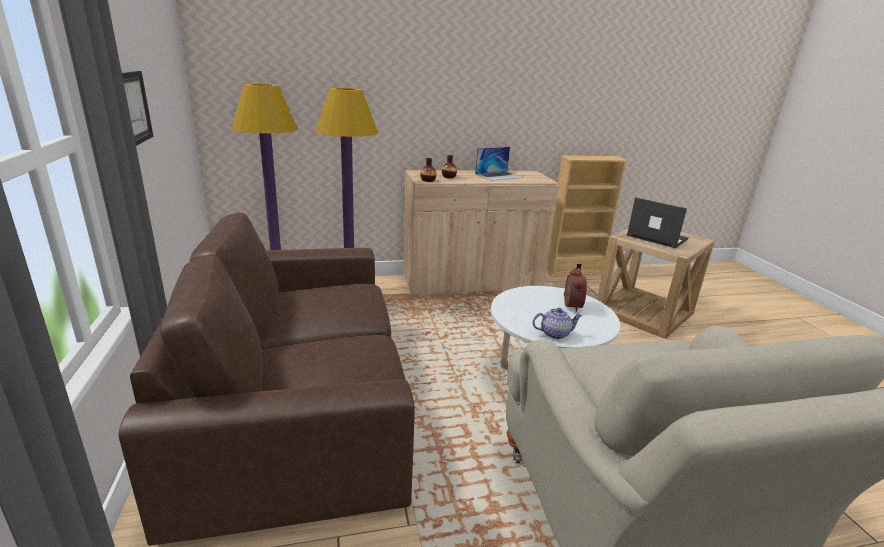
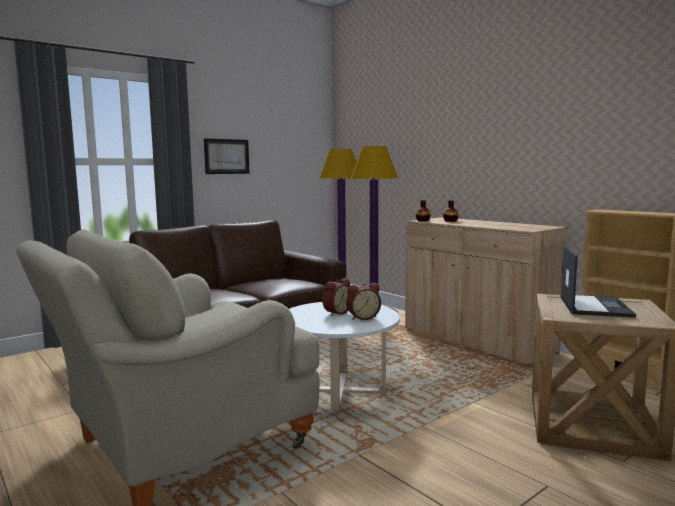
camera: 65 degrees right, 15 degrees down
laptop [475,147,524,181] -> none
teapot [533,308,583,339] -> none
none -> alarm clock [322,278,350,316]

